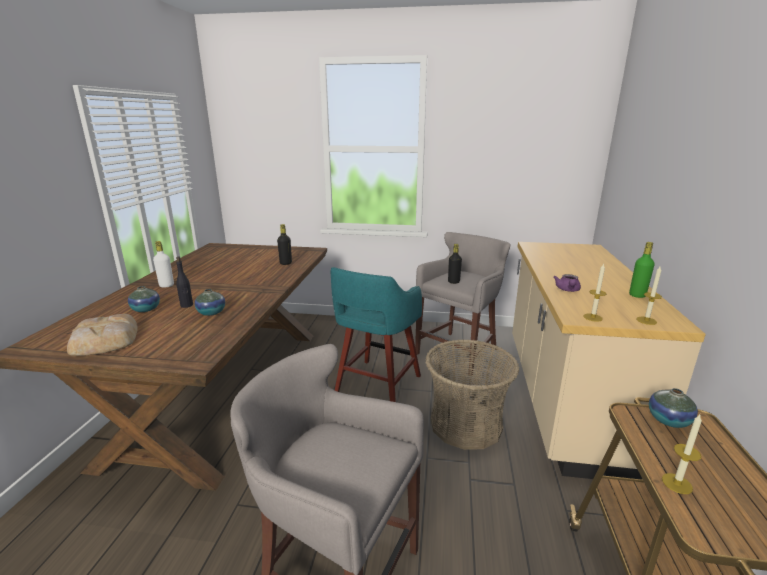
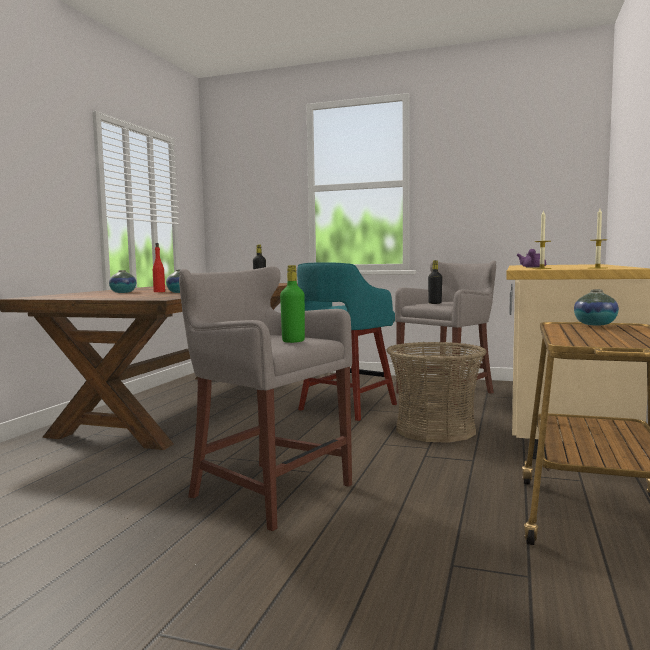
camera: 10 degrees right, 15 degrees down
bread [67,314,138,356] -> none
white bottle [153,241,174,288] -> none
black bottle [176,257,193,308] -> red bottle [153,243,165,292]
green bottle [629,242,655,298] -> green bottle moved to [280,265,305,343]
candle [662,415,702,494] -> none

